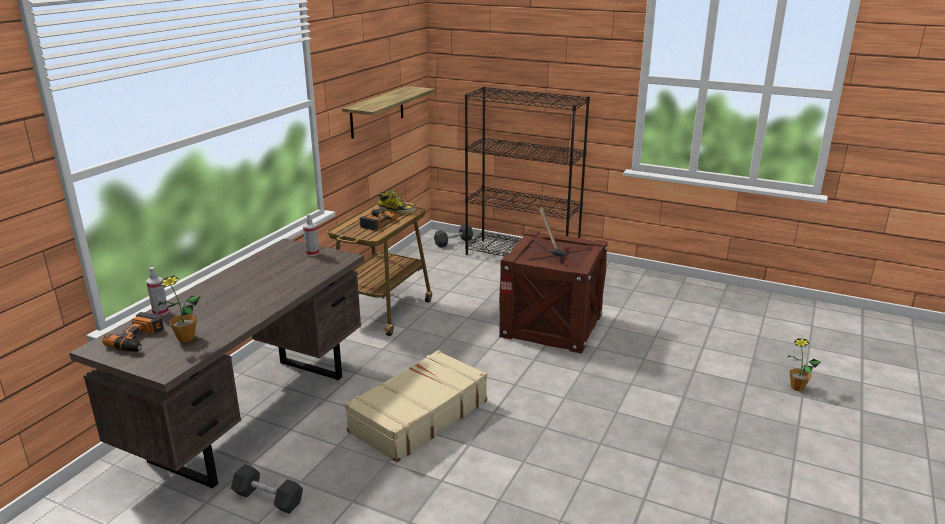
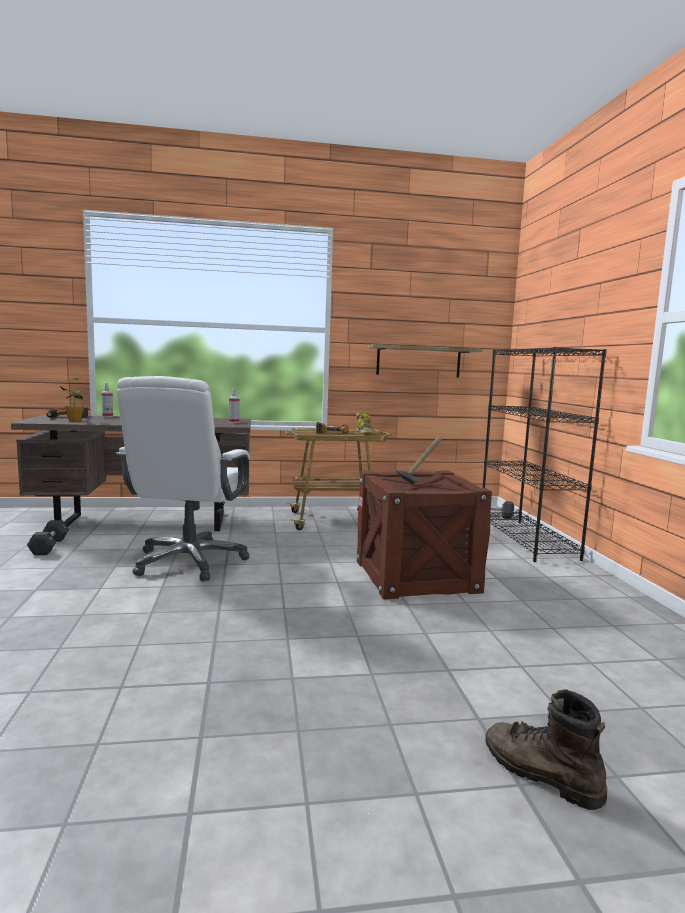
camera: 55 degrees right, 15 degrees down
beige suitcase [345,350,487,462] -> white office chair [116,376,250,581]
potted plant [788,338,821,391] -> brown boot [485,689,607,810]

